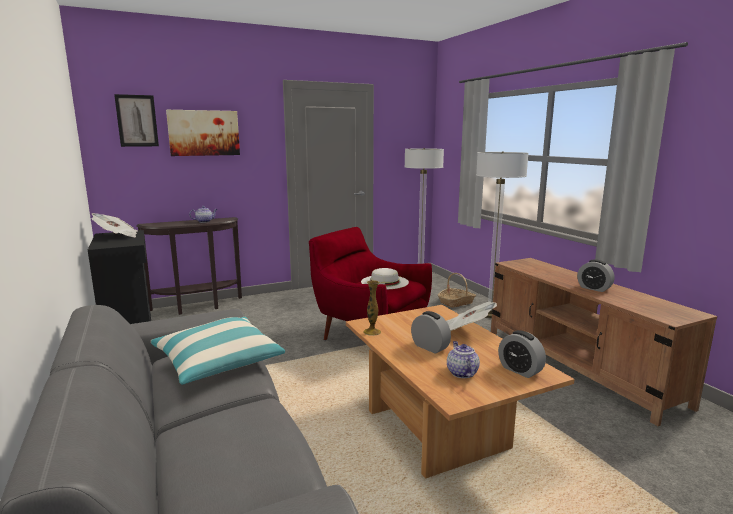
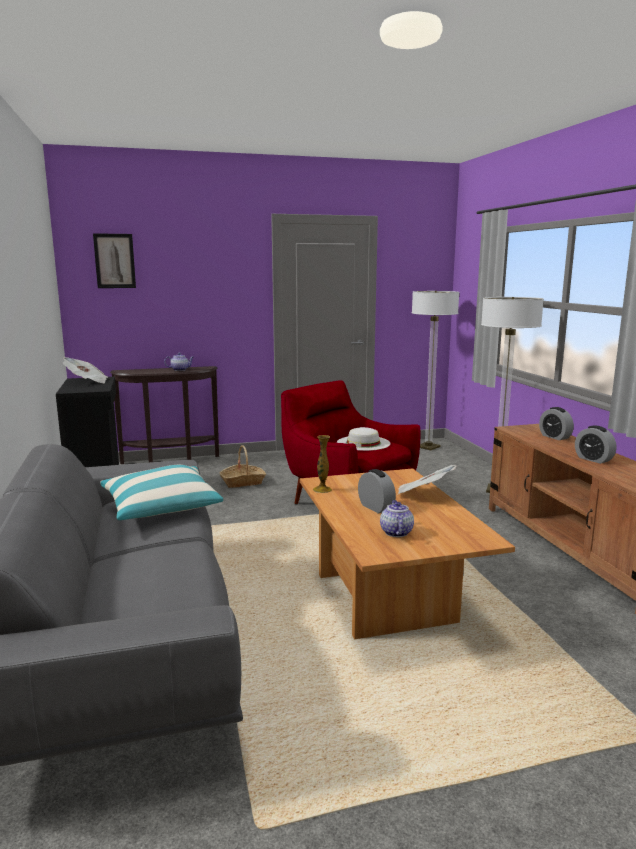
camera: 10 degrees right, 0 degrees up
picture [166,110,240,156] -> none
basket [438,273,476,308] -> basket moved to [220,445,267,488]
alarm clock [498,330,546,378] -> alarm clock moved to [539,407,574,440]

